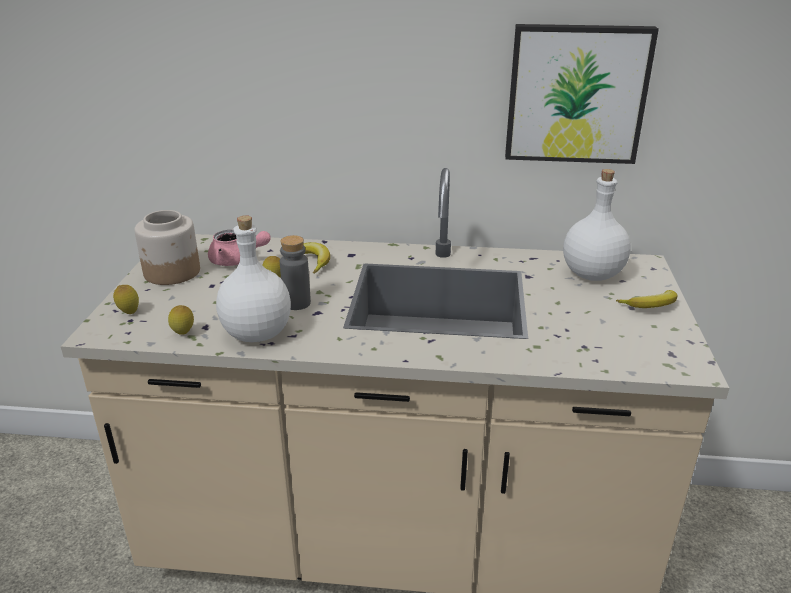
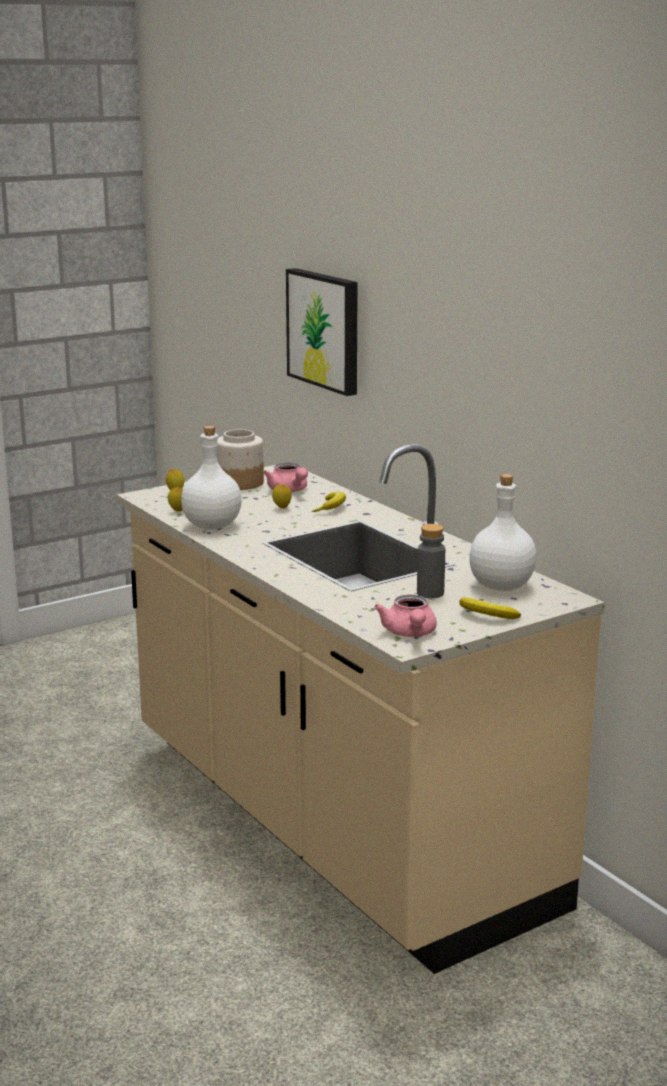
camera: 50 degrees right, 10 degrees down
grey bottle [280,235,311,310] -> grey bottle moved to [417,524,445,598]
picture [505,24,659,164] -> picture moved to [286,268,358,396]
none -> pink teapot [374,595,437,637]

